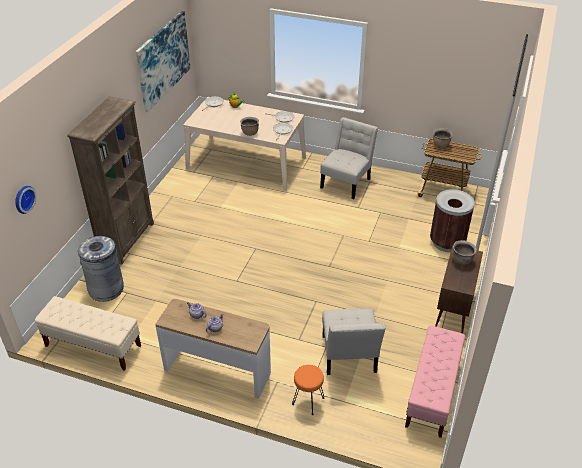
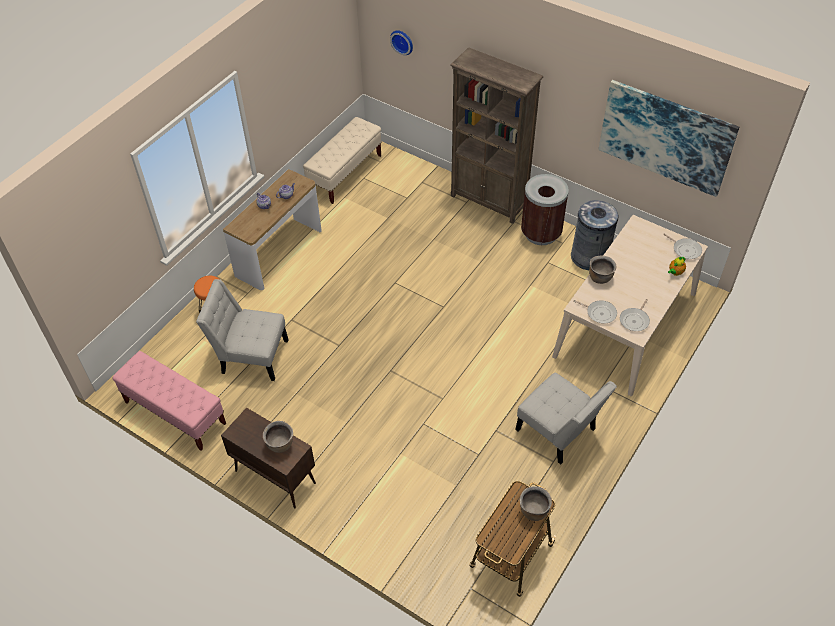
camera: 105 degrees right, 10 degrees up
grey trash can [78,236,124,302] -> grey trash can moved to [571,200,618,270]
brown trash can [430,189,475,252] -> brown trash can moved to [521,174,569,245]

